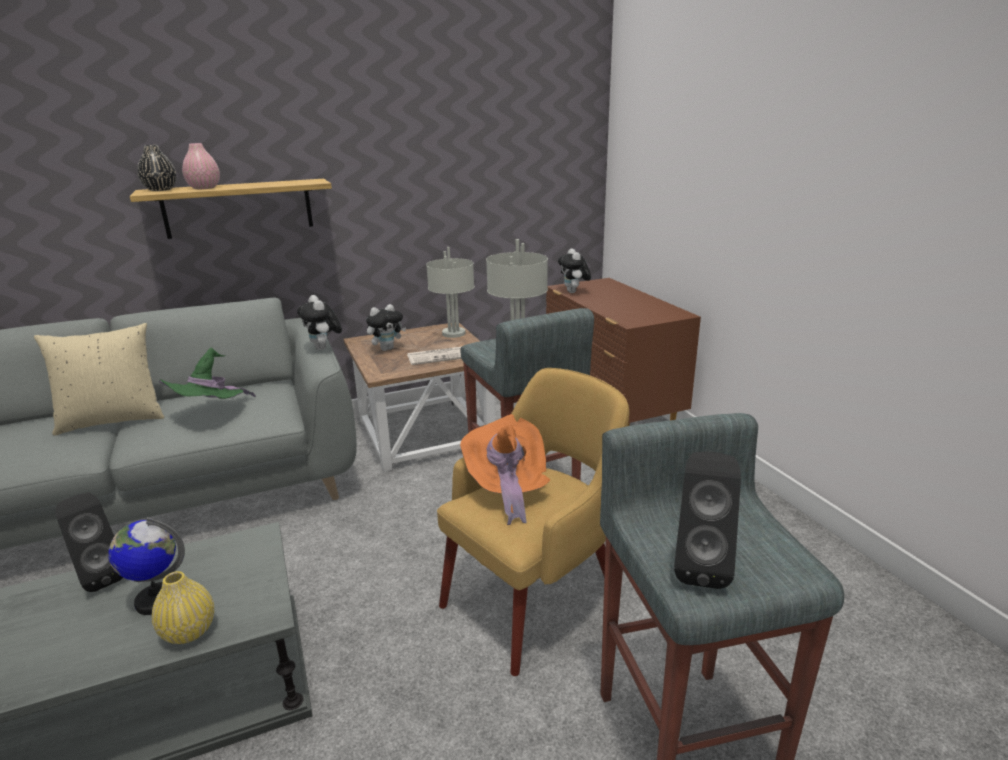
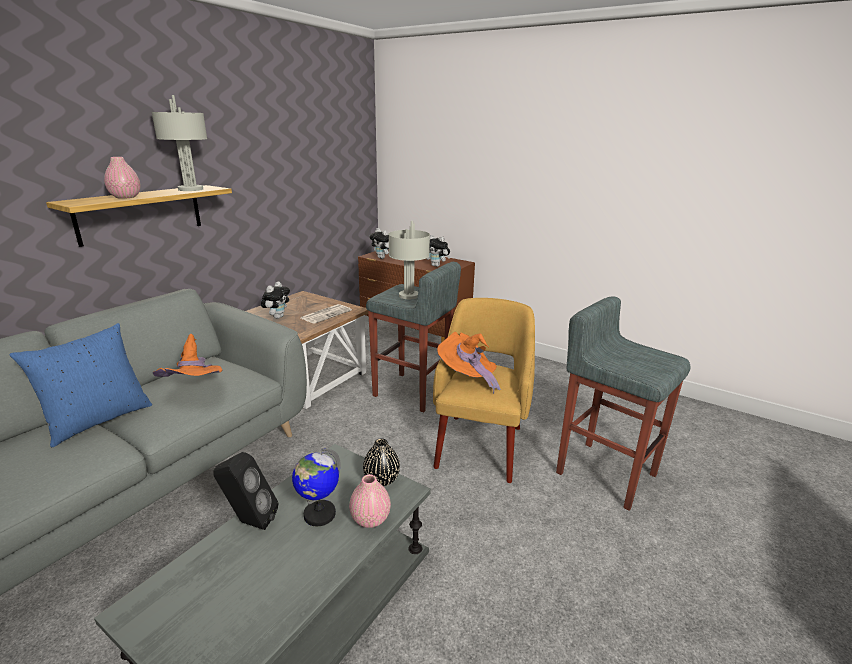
camera: 35 degrees left, 0 degrees up
beige pillow [34,323,164,436] -> blue pillow [9,323,152,447]
black vase [137,145,177,191] -> black vase moved to [363,438,400,486]
yellow vase [152,571,214,644] -> pink vase [349,474,391,528]
green hat [159,348,256,399] -> orange hat [152,334,222,377]
plush toy [297,295,342,350] -> plush toy moved to [426,235,450,267]
grey table lamp [426,247,474,338] -> grey table lamp moved to [151,95,207,191]
black speaker [674,452,741,589] -> none

